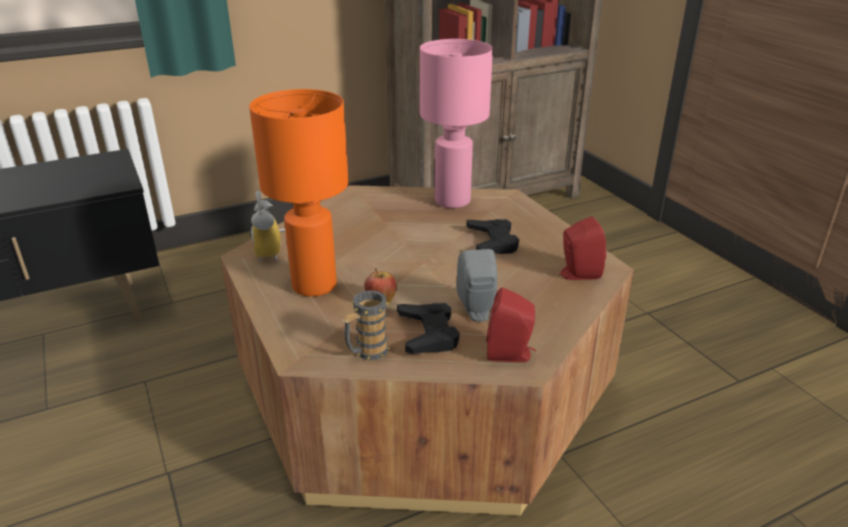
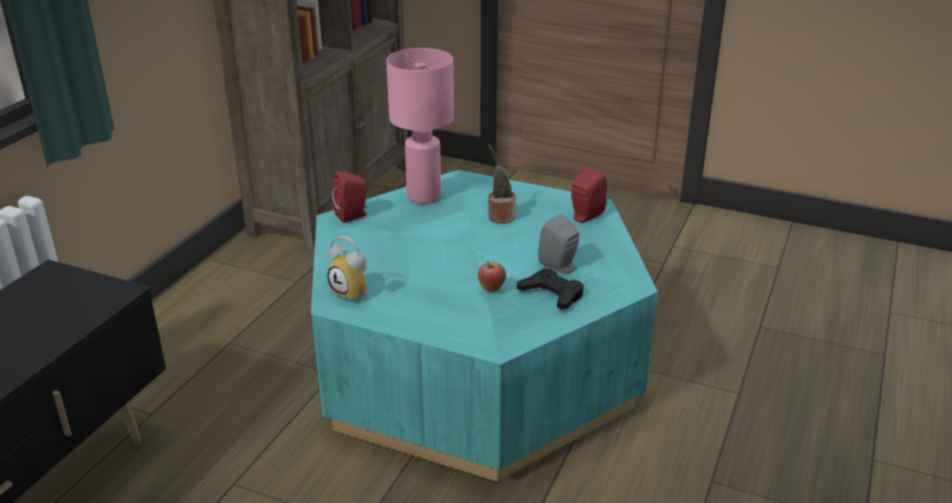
camera: 40 degrees left, 0 degrees up
brown coffee table [221,185,634,516] -> turquoise coffee table [311,170,658,482]
orange table lamp [249,89,349,297] -> none
mug [341,290,391,360] -> none
black game controller [466,219,519,254] -> potted plant [488,144,516,224]
red speaker [486,287,536,362] -> red speaker moved to [331,171,367,223]

